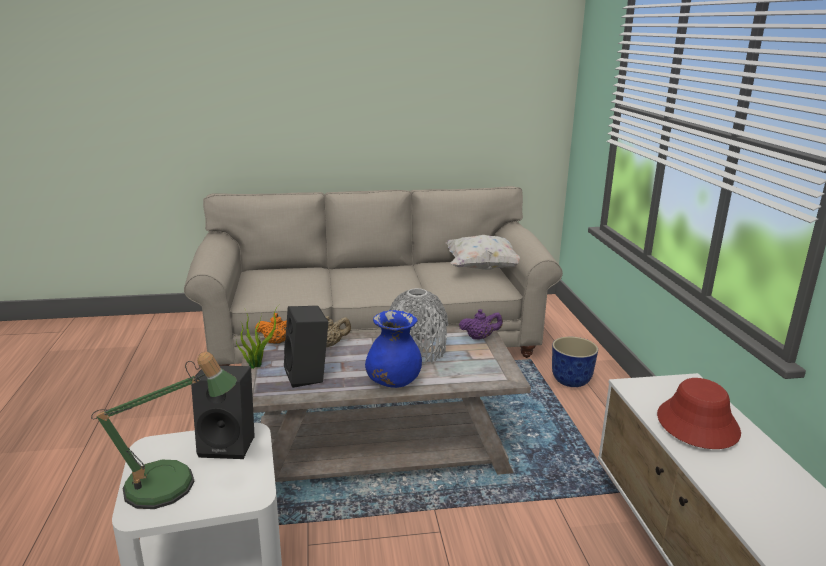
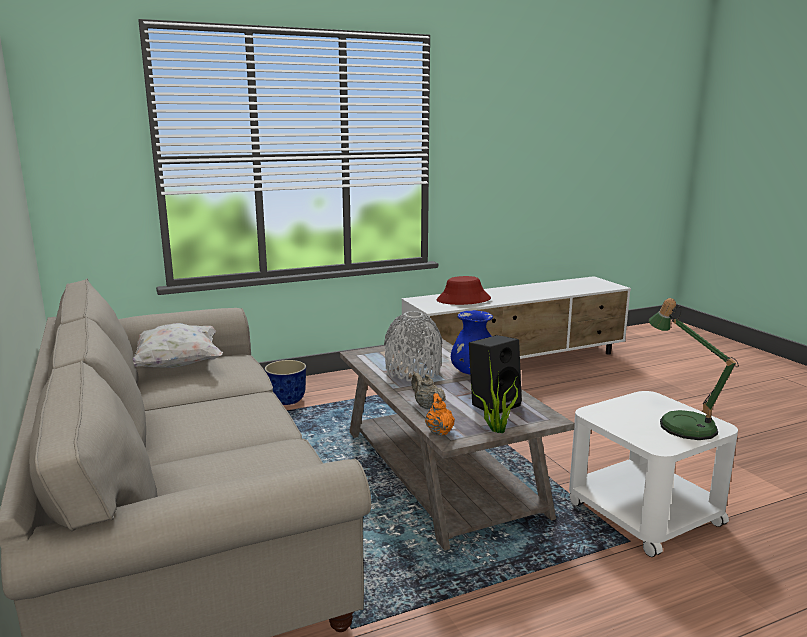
camera: 105 degrees left, 5 degrees down
black speaker [191,365,255,459] -> none
purple teapot [459,309,503,340] -> none

